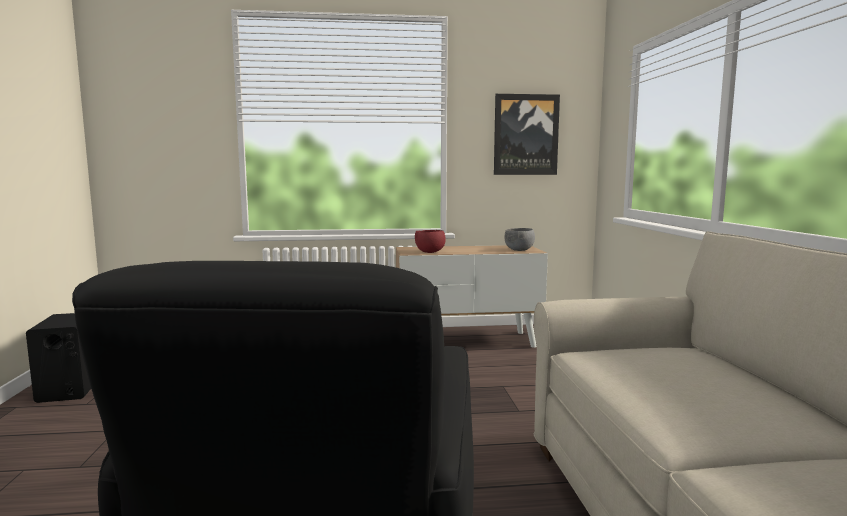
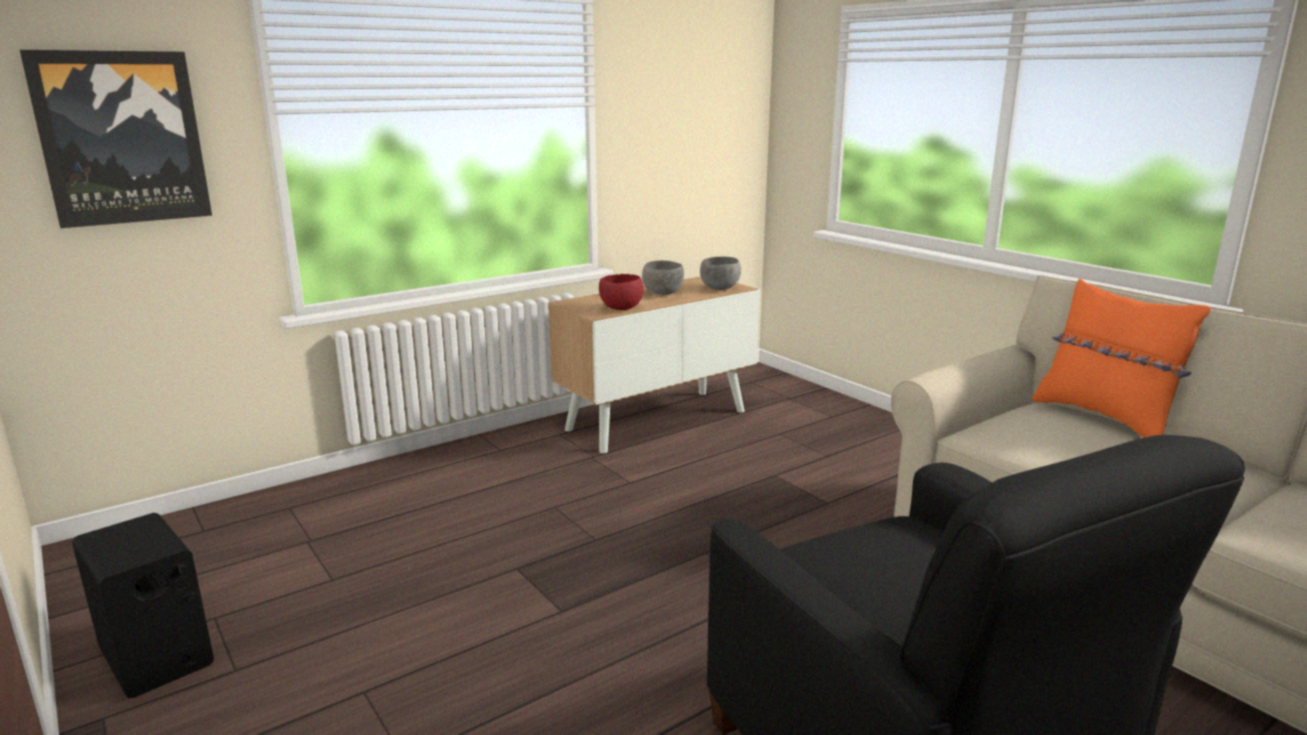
camera: 30 degrees left, 10 degrees up
picture [494,94,560,175] -> picture moved to [20,50,212,228]
none -> grey bowl [642,260,684,295]
none -> orange pillow [1032,279,1211,438]

